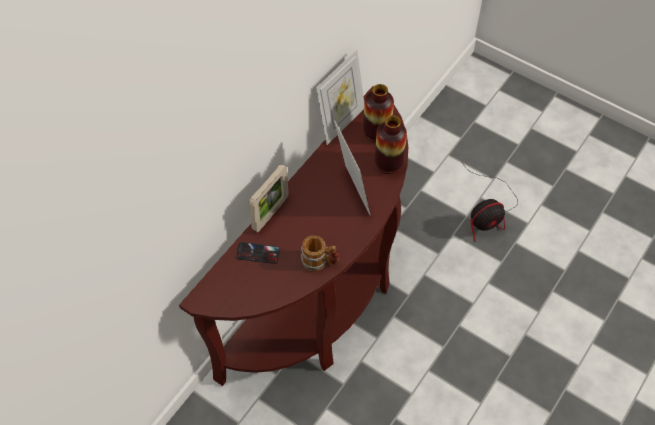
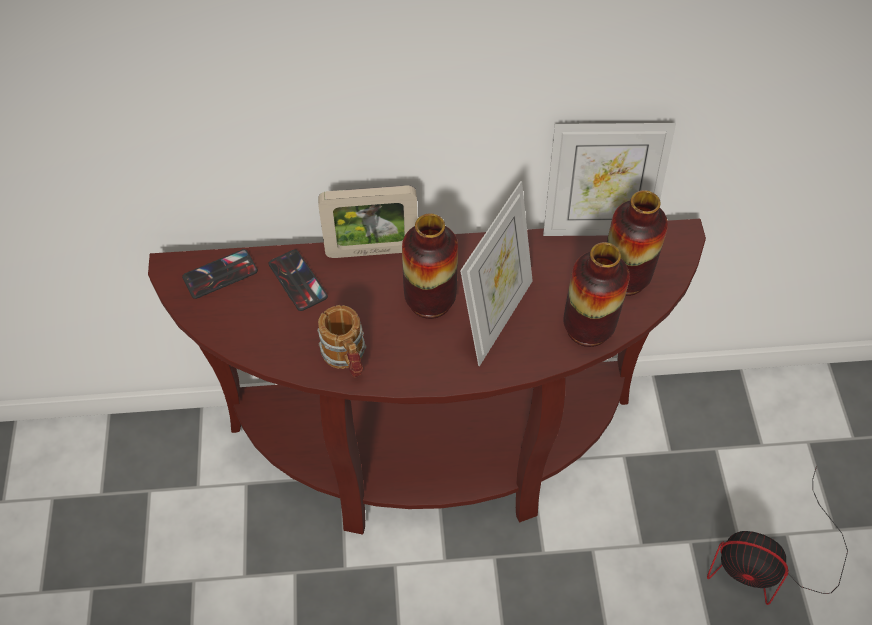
camera: 50 degrees right, 0 degrees up
none -> phone [182,249,258,299]
none -> vase [402,213,458,319]

